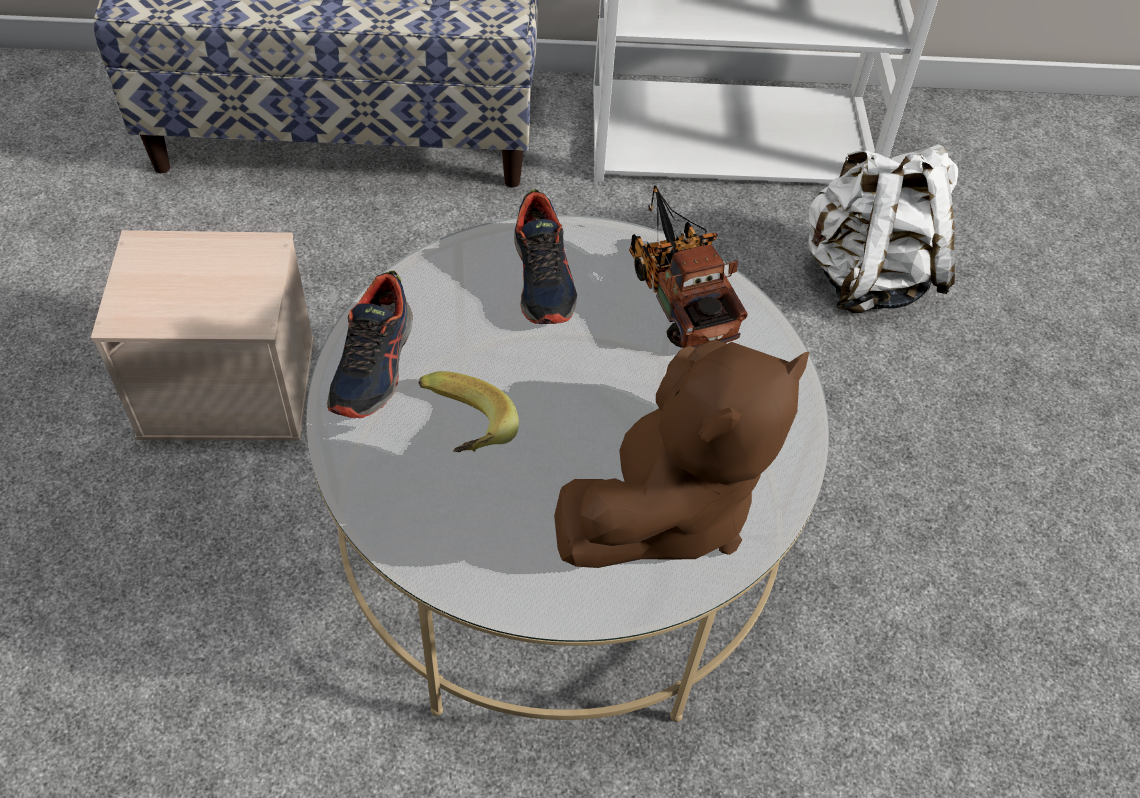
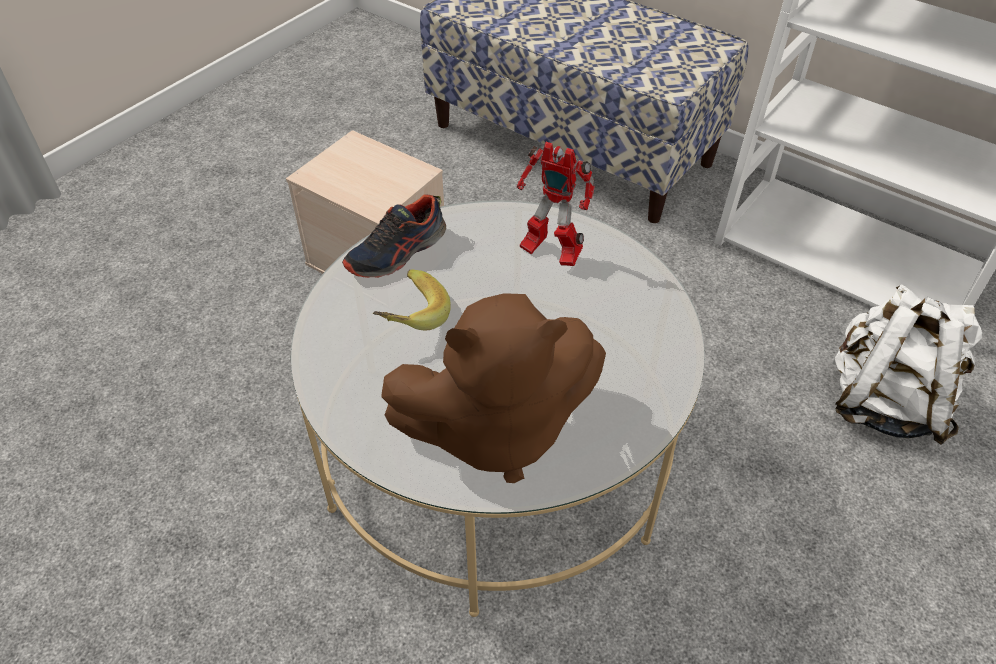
camera: 40 degrees right, 5 degrees down
shoe [514,189,577,324] -> toy robot [517,142,595,266]
toy truck [629,185,748,348] -> none

